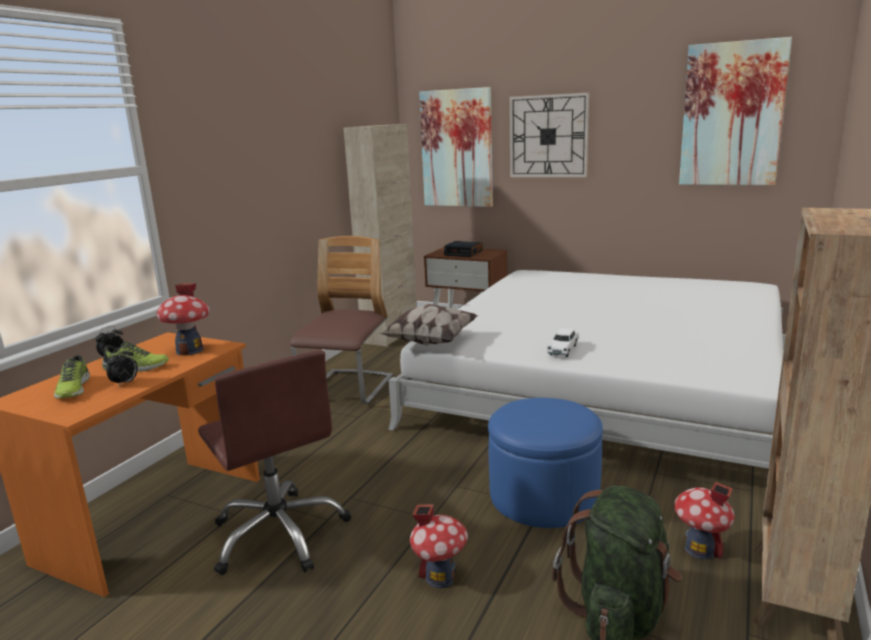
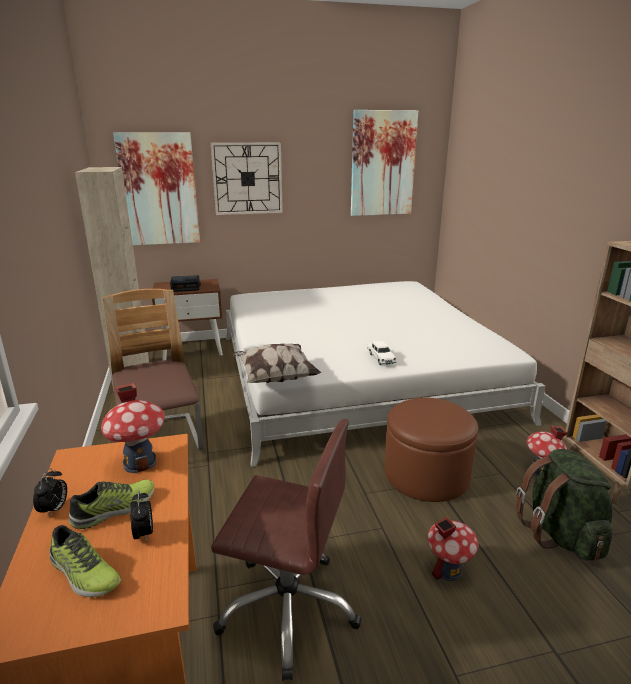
camera: 40 degrees left, 5 degrees up
blue ottoman [488,398,603,528] -> brown ottoman [384,398,478,502]

